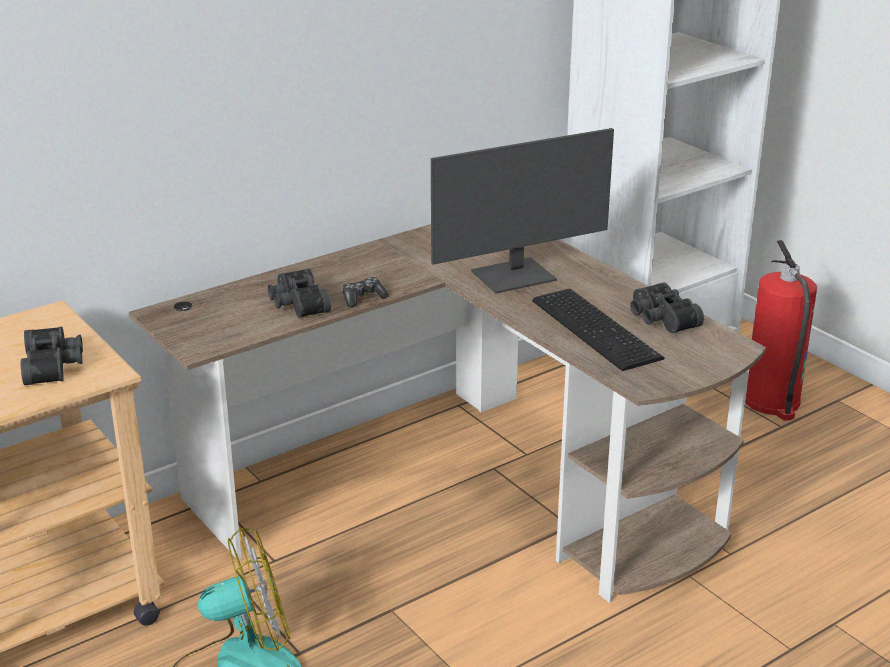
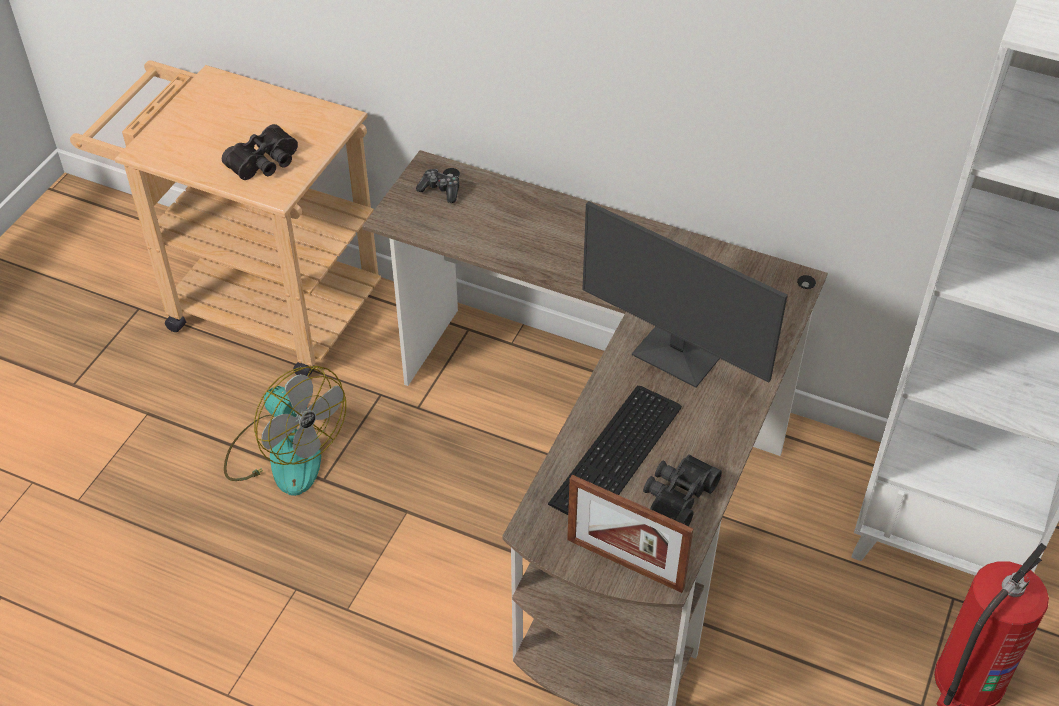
camera: 60 degrees right, 20 degrees up
black binoculars [268,269,331,318] -> none
game controller [343,277,389,308] -> game controller moved to [416,169,459,203]
none -> picture frame [567,475,693,593]

